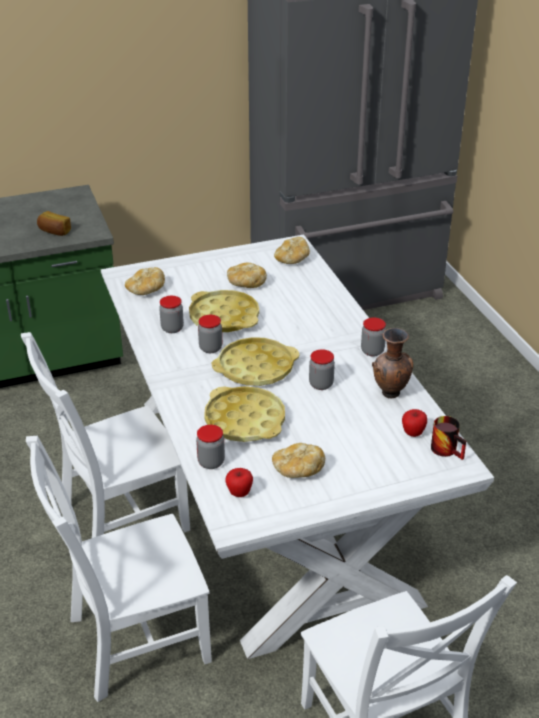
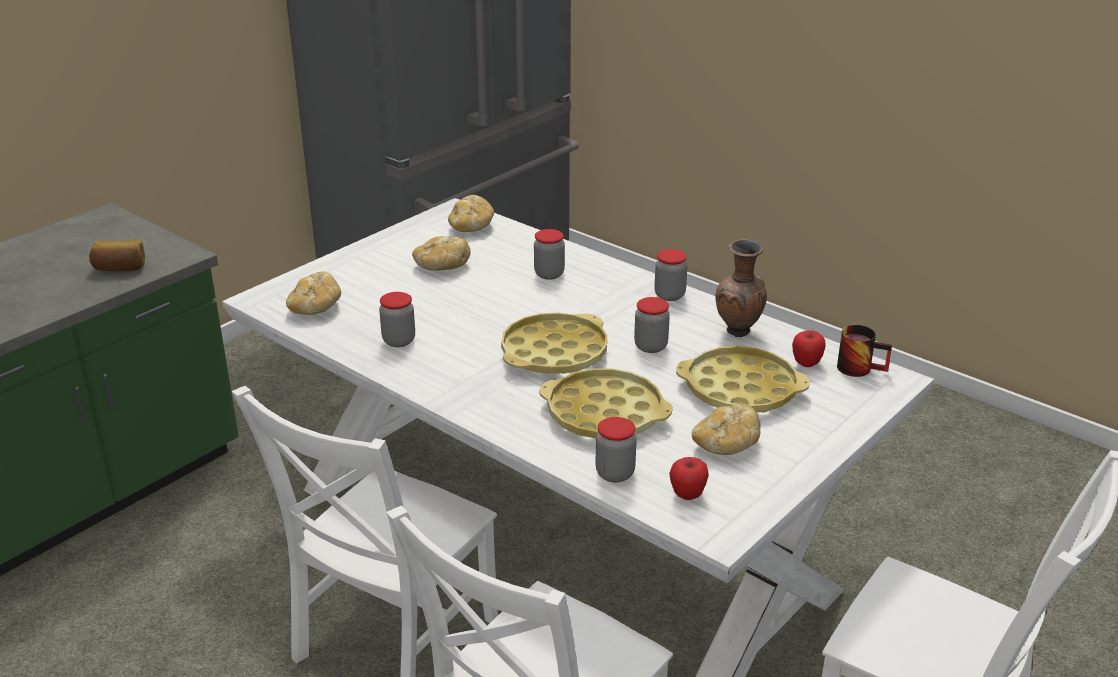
camera: 30 degrees left, 5 degrees down
yellow tray [189,290,259,333] -> yellow tray moved to [676,346,810,412]
jar [198,315,222,353] -> jar moved to [534,229,565,280]

